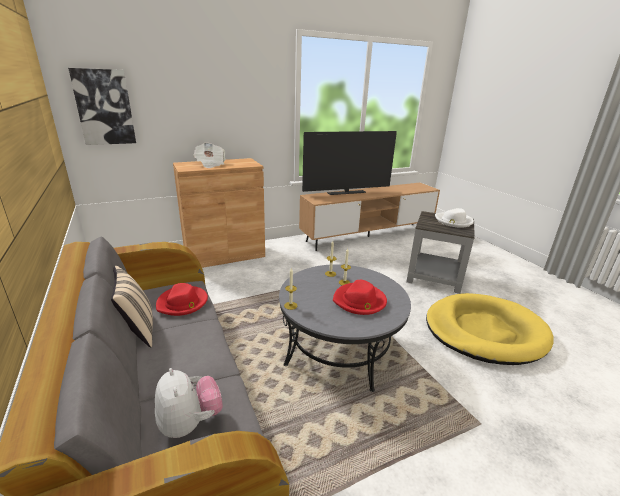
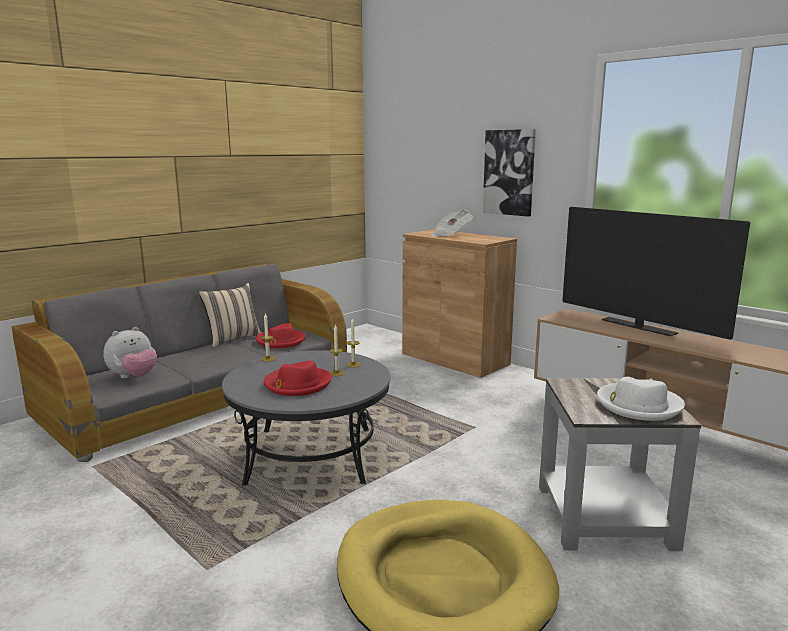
camera: 70 degrees right, 10 degrees down
picture [68,68,136,145] -> picture moved to [483,129,536,216]

